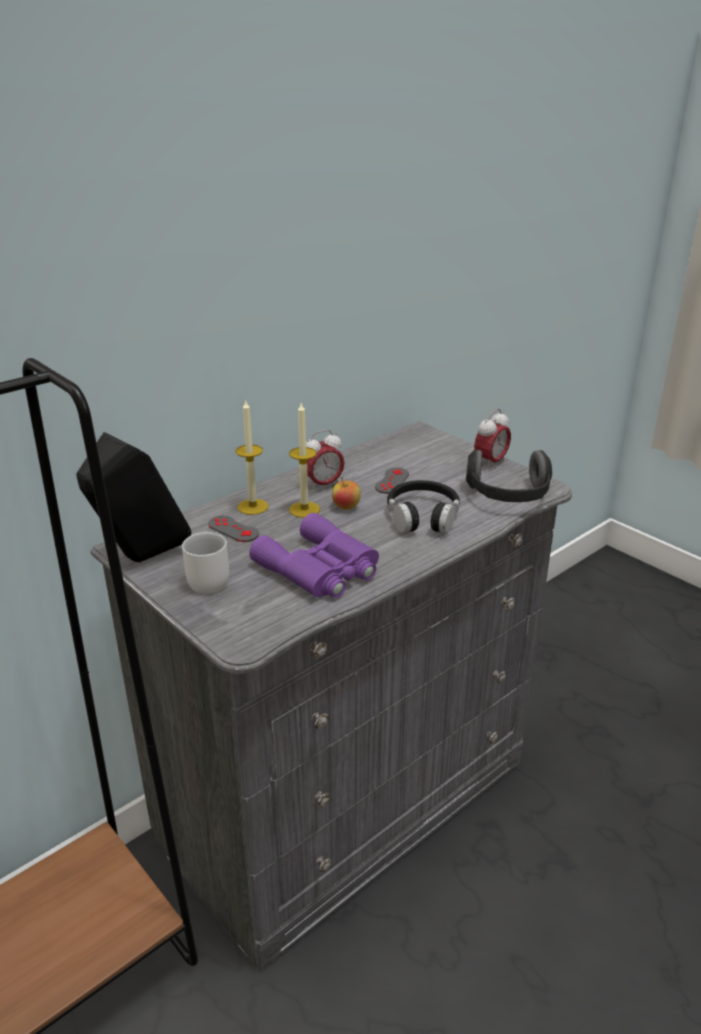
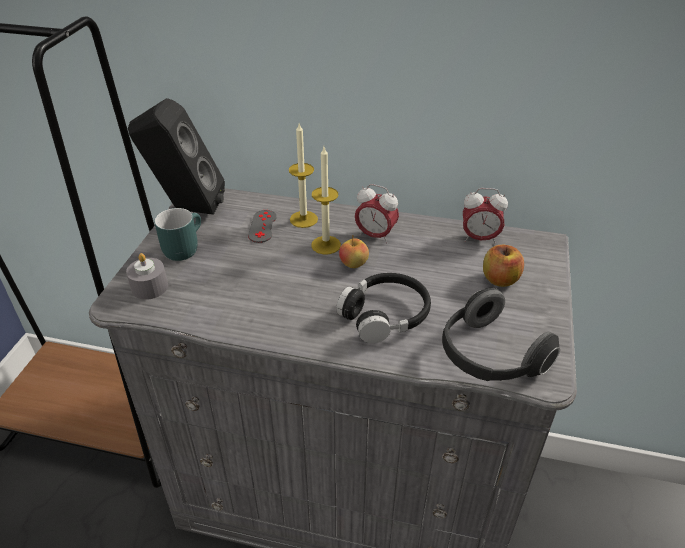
camera: 55 degrees right, 10 degrees up
white mug [182,532,229,594] -> turquoise mug [154,208,201,261]
purple binoculars [249,513,379,598] -> none
grey game controller [375,468,409,494] -> none
alarm clock [474,409,511,470] -> alarm clock moved to [463,188,508,244]
none -> grey candle [126,253,168,300]
none -> apple [483,245,524,287]

